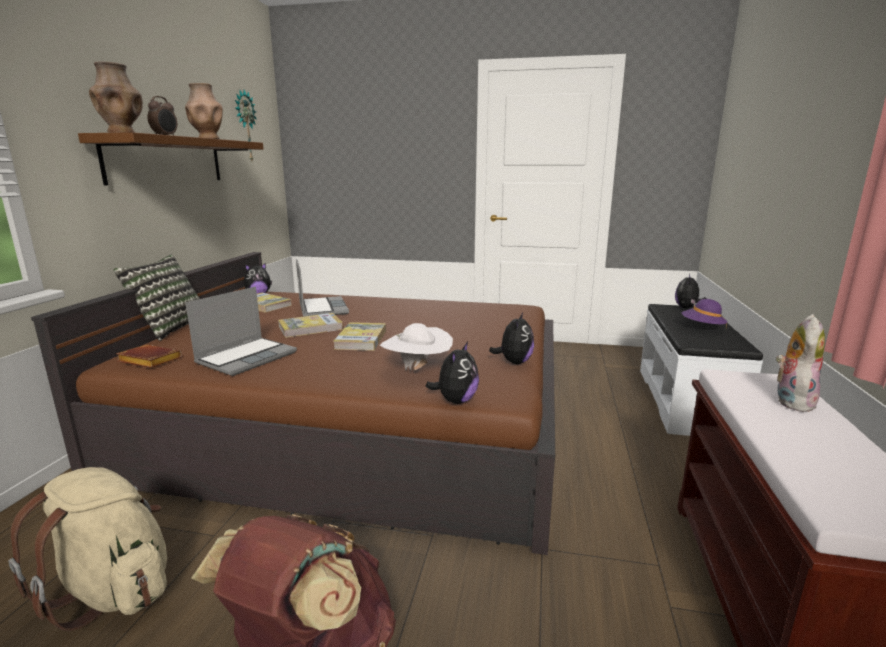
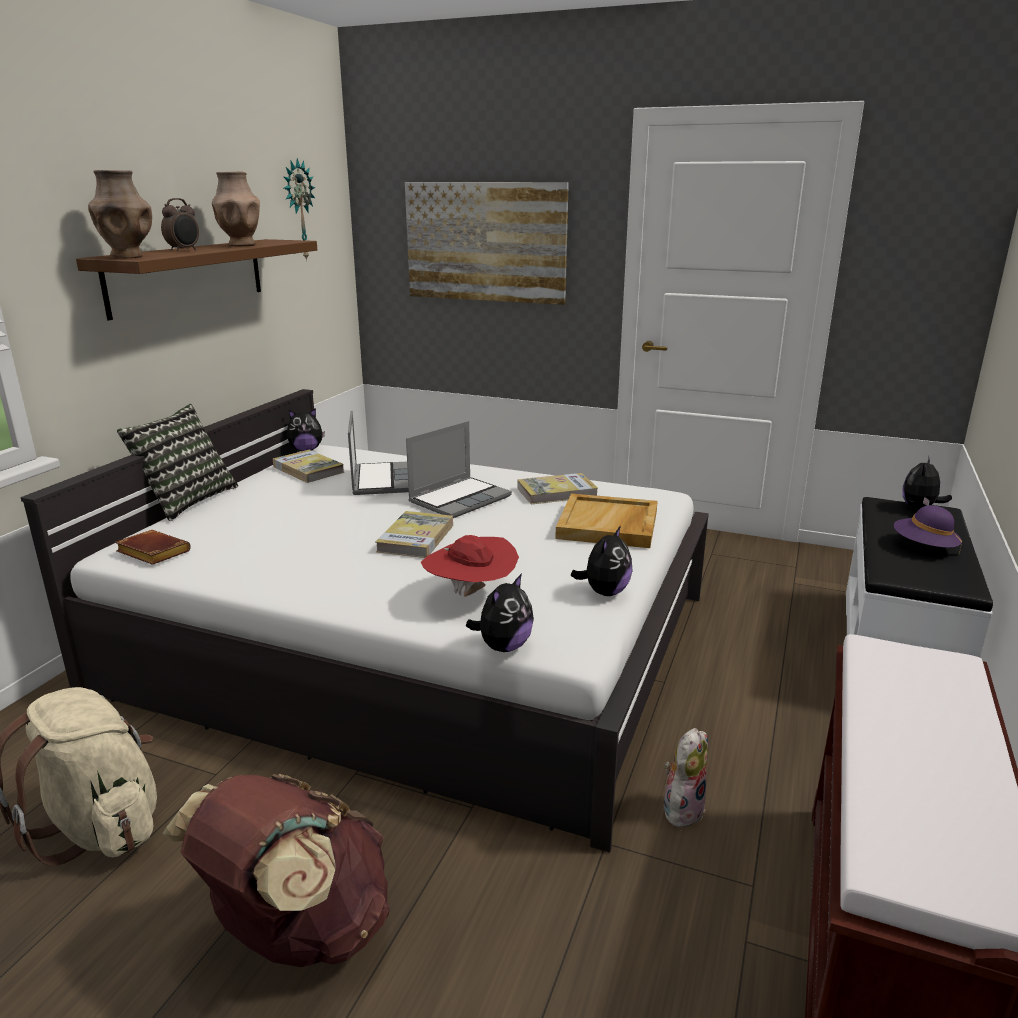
camera: 10 degrees right, 5 degrees up
brown bed [31,252,555,555] -> white bed [20,389,709,853]
laptop [185,287,297,376] -> laptop moved to [406,421,512,518]
book [278,313,343,338] -> book moved to [517,473,598,504]
white hat [380,323,453,370] -> red hat [421,535,519,597]
plush toy [776,314,825,412] -> plush toy moved to [664,728,708,827]
none -> picture [405,182,569,305]
none -> beige tray [555,493,658,548]

